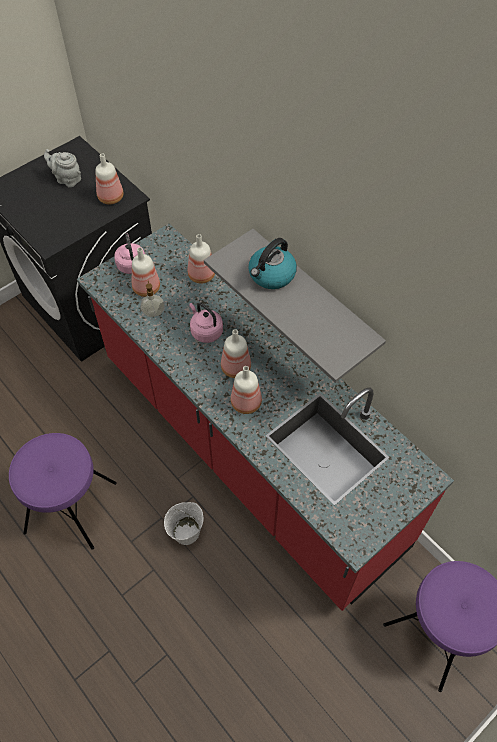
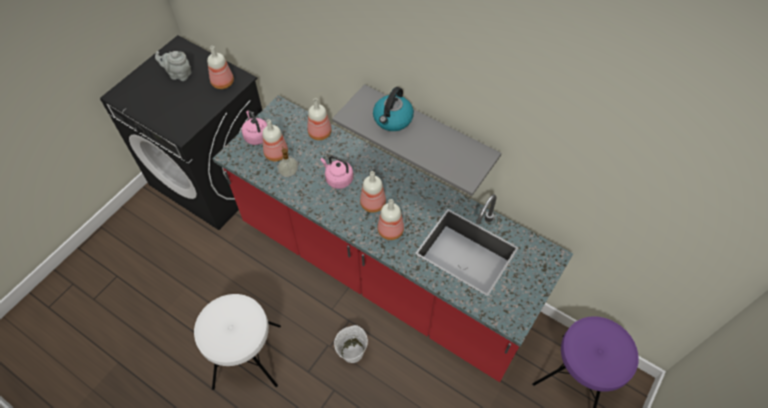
camera: 15 degrees left, 0 degrees up
purple stool [9,433,117,550] -> white stool [194,294,281,390]

